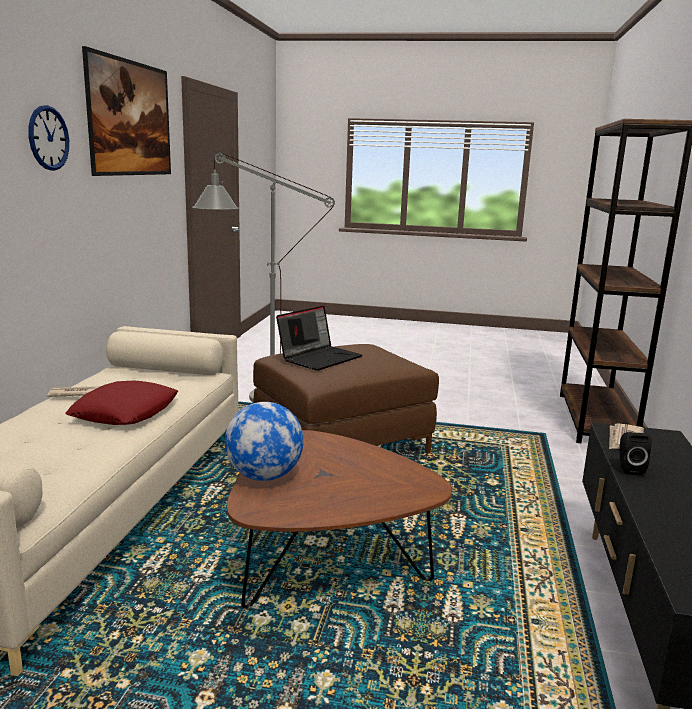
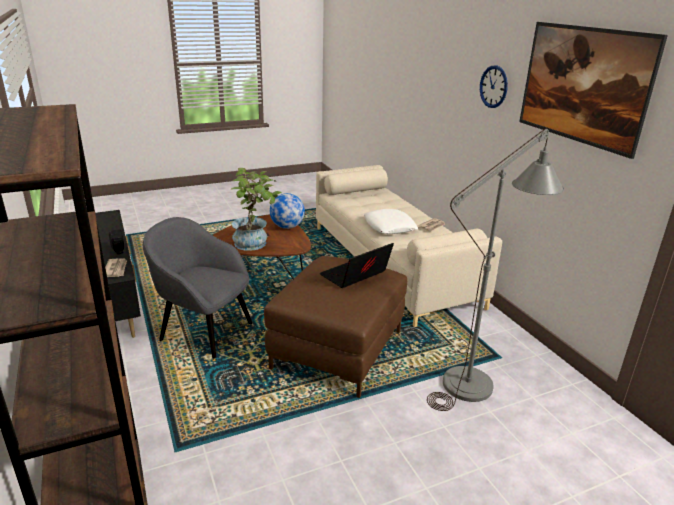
camera: 145 degrees right, 10 degrees up
red pillow [65,381,178,425] -> white pillow [364,209,418,234]
laptop [276,306,362,371] -> laptop turned 45 degrees clockwise [320,243,394,288]
none -> grey armchair [143,217,252,358]
none -> potted plant [230,168,282,251]

